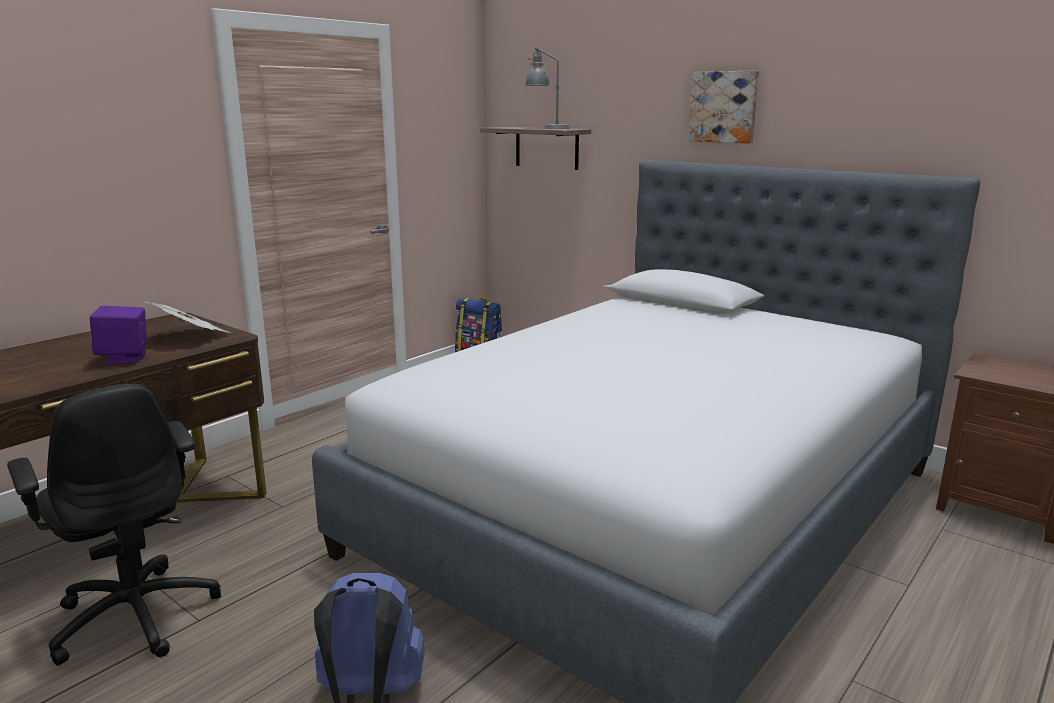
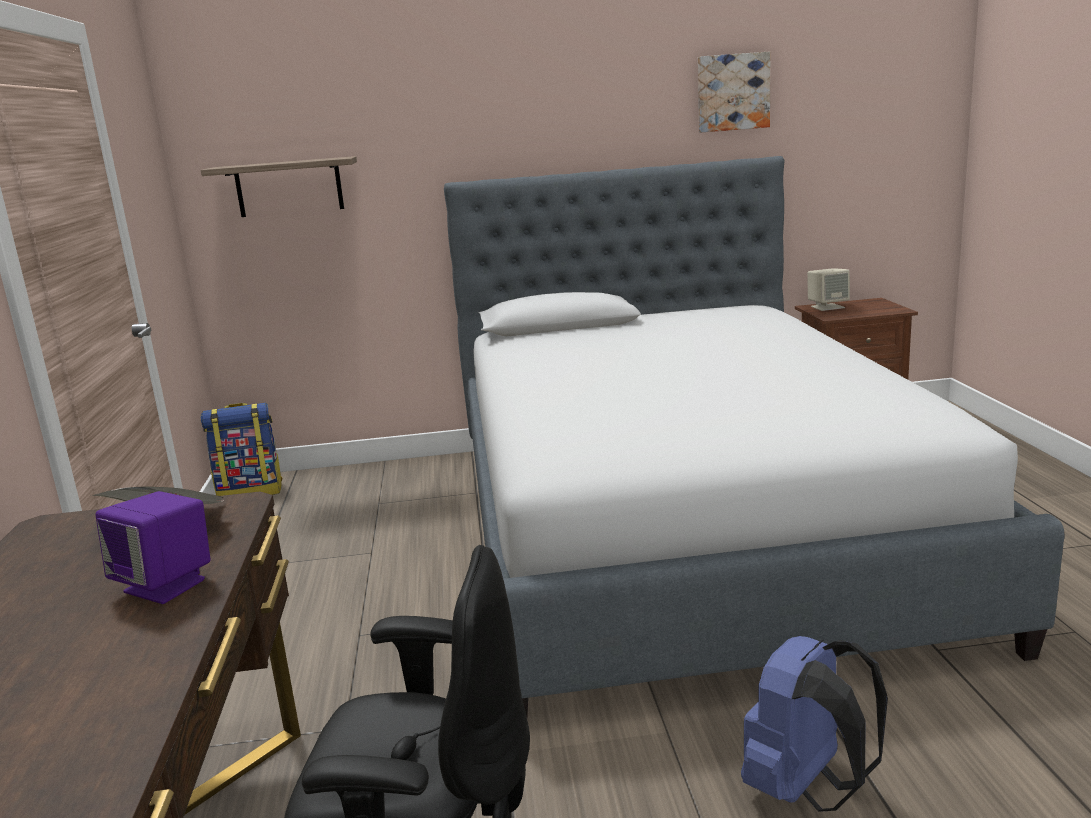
camera: 45 degrees left, 0 degrees up
grey table lamp [525,47,570,129] -> none
picture [688,70,759,143] -> picture moved to [698,52,770,132]
none -> beige speaker [807,268,850,311]

